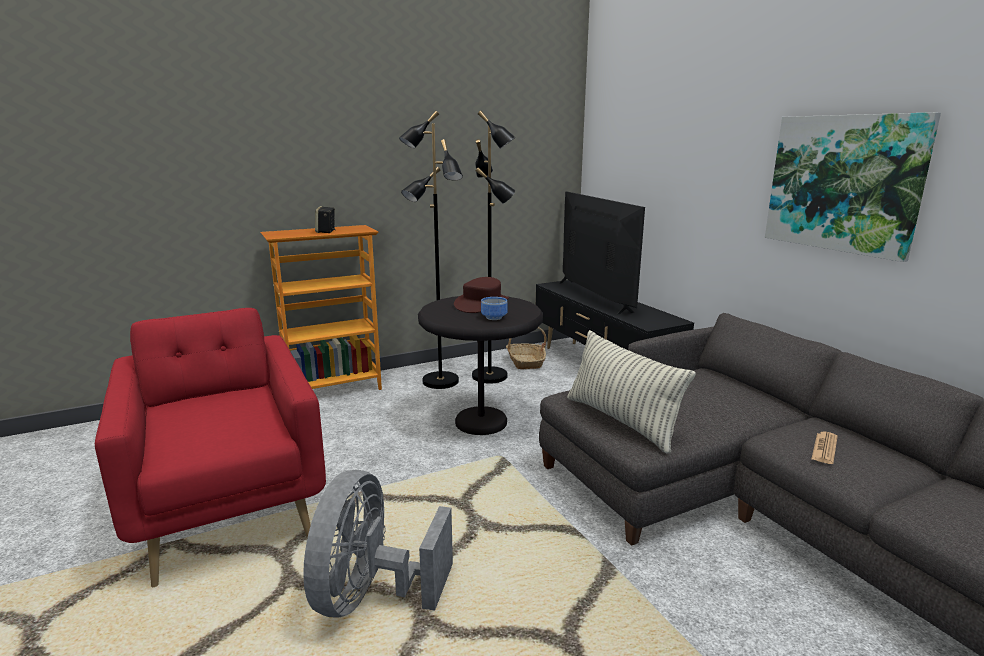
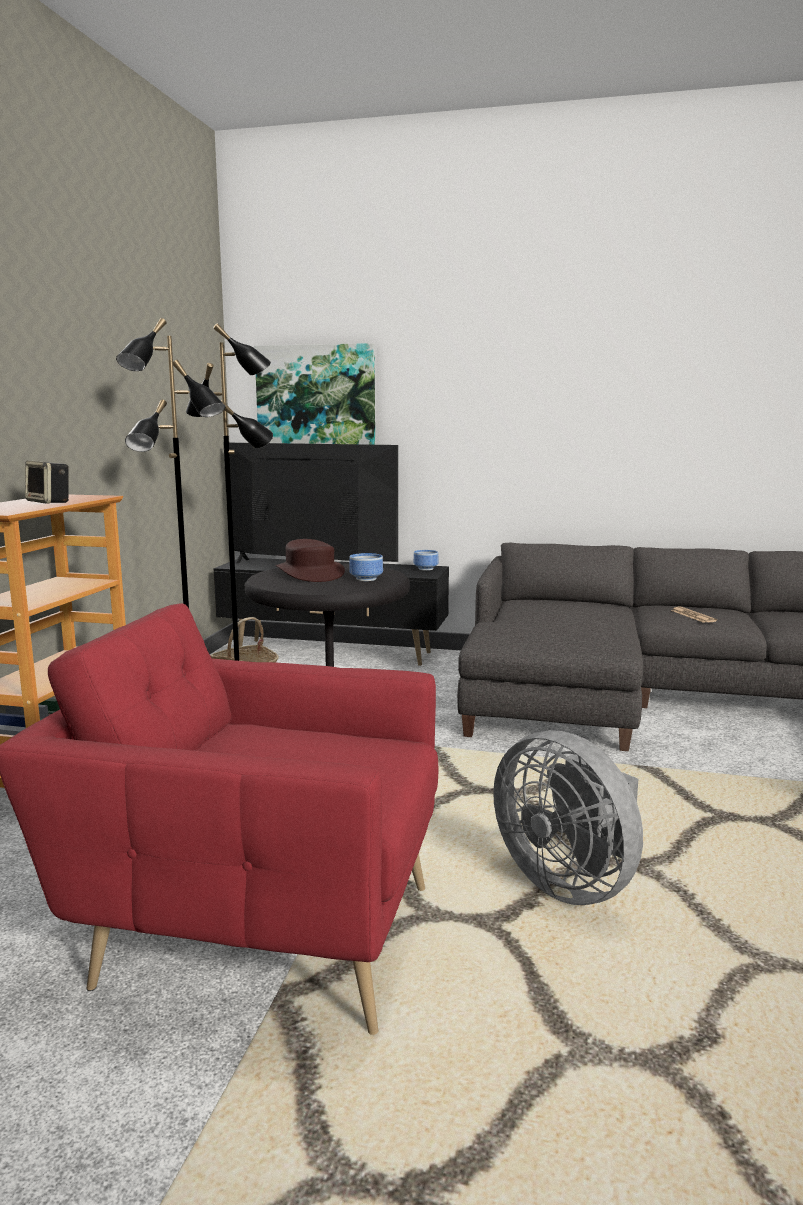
camera: 50 degrees left, 5 degrees down
pillow [567,330,696,453] -> none
picture [765,112,941,262] -> picture moved to [255,343,375,445]
none -> bowl [414,550,438,570]

